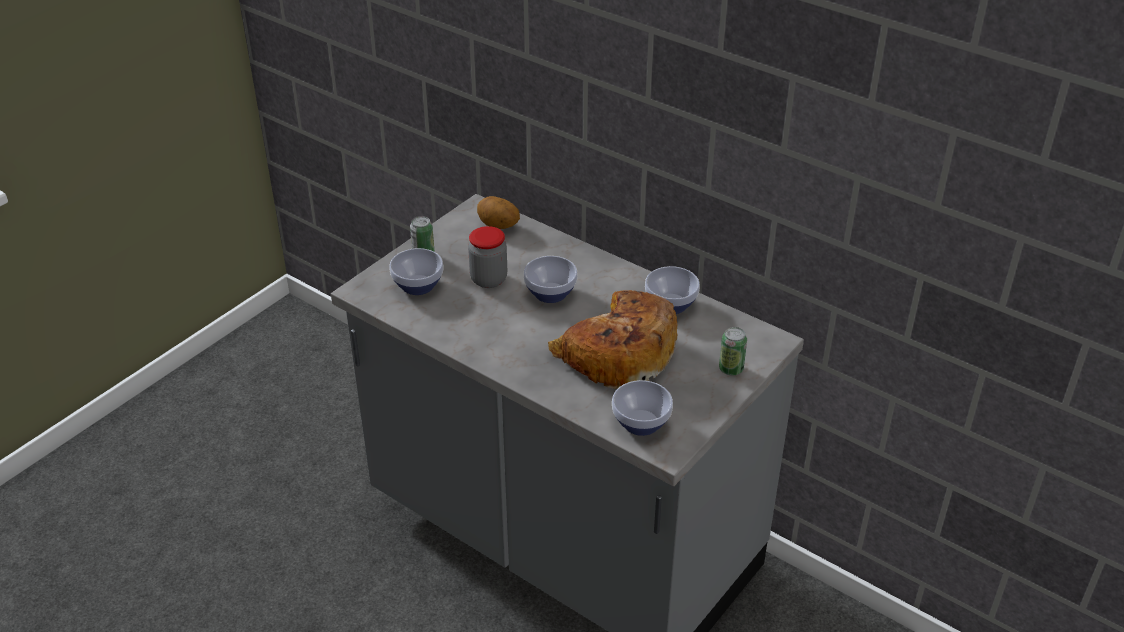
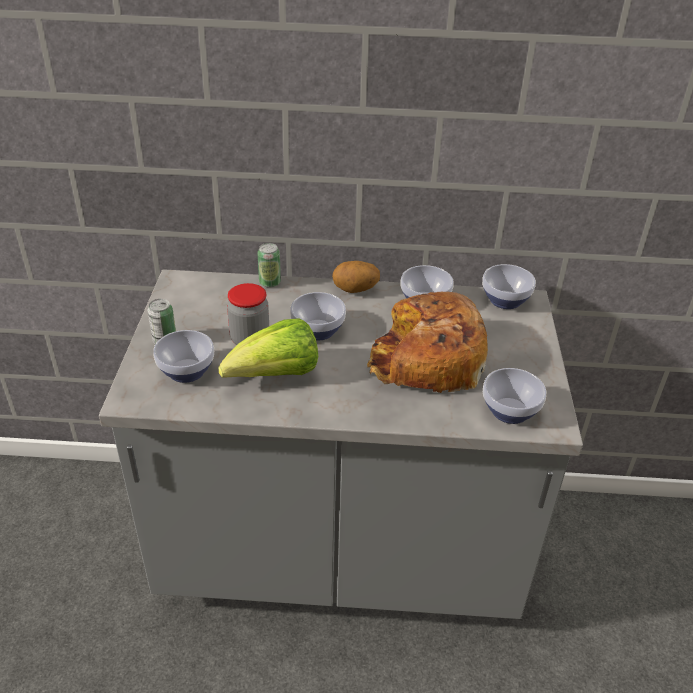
camera: 35 degrees left, 0 degrees up
potato [477,196,520,229] -> potato moved to [332,261,380,293]
can [719,327,747,375] -> can moved to [257,243,281,288]
none -> lettuce [218,318,318,378]
none -> bowl [482,264,536,309]

